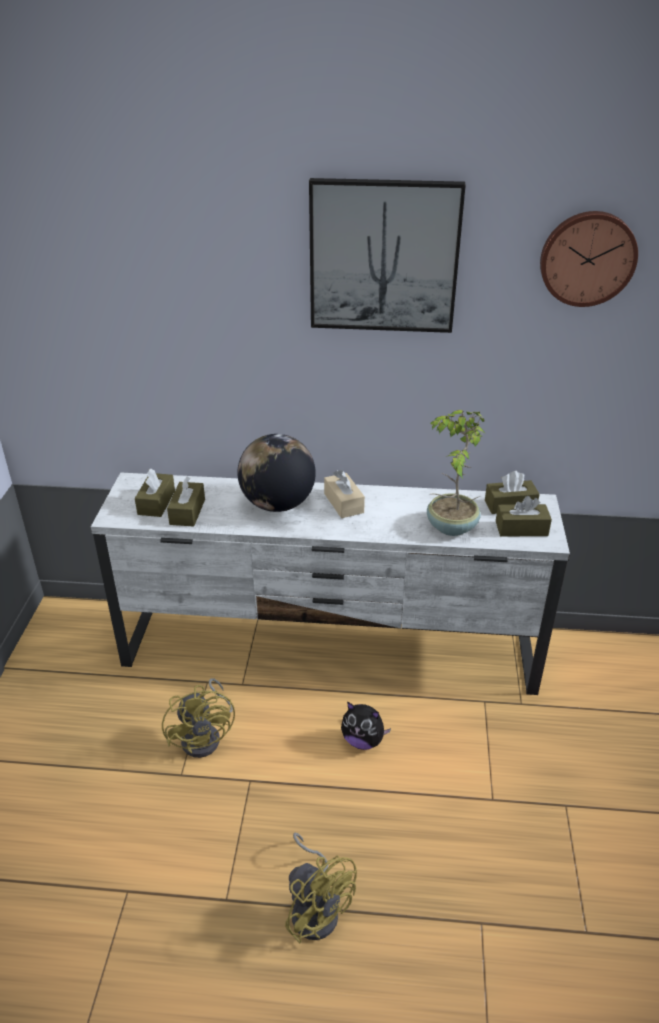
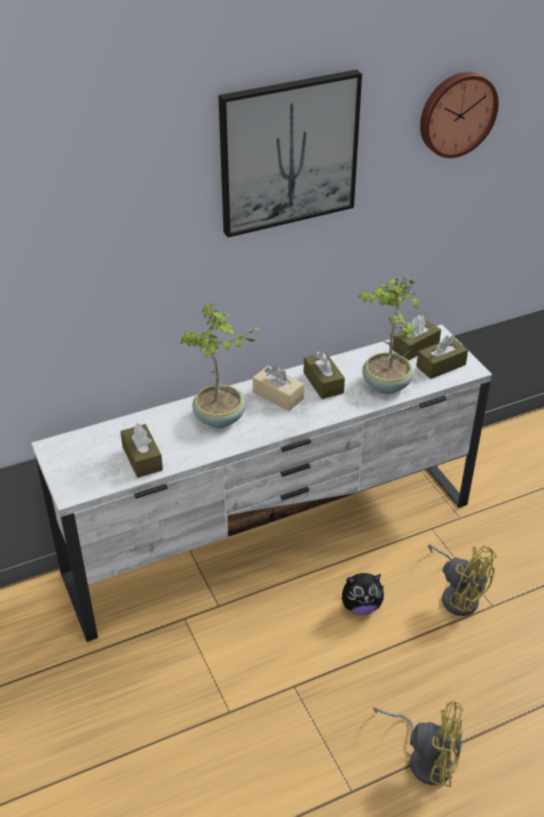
camera: 30 degrees left, 5 degrees up
brown tissue box [135,469,175,517] -> brown tissue box moved to [304,352,345,399]
yellow fan [162,678,235,758] -> yellow fan moved to [428,544,497,616]
globe [237,434,316,512] -> potted plant [180,303,261,428]

